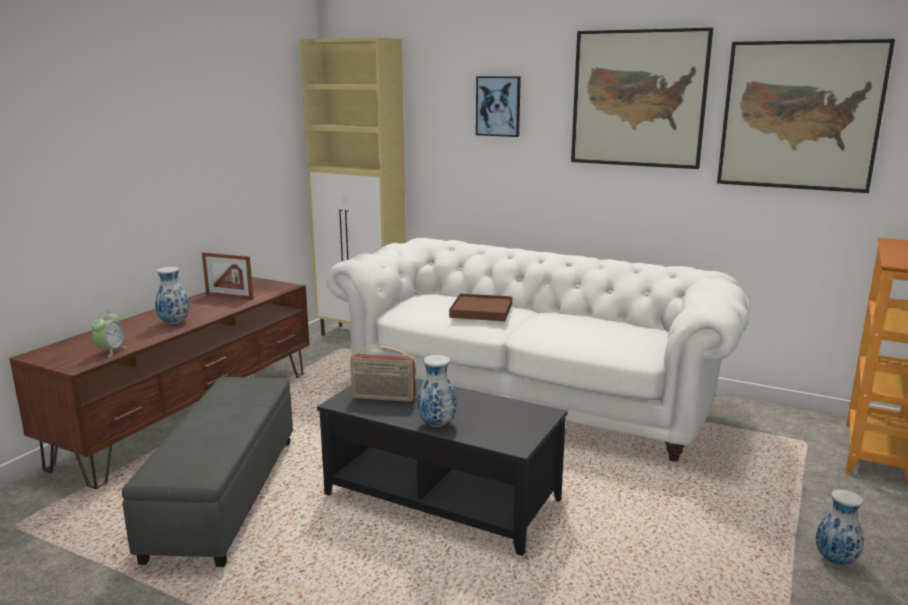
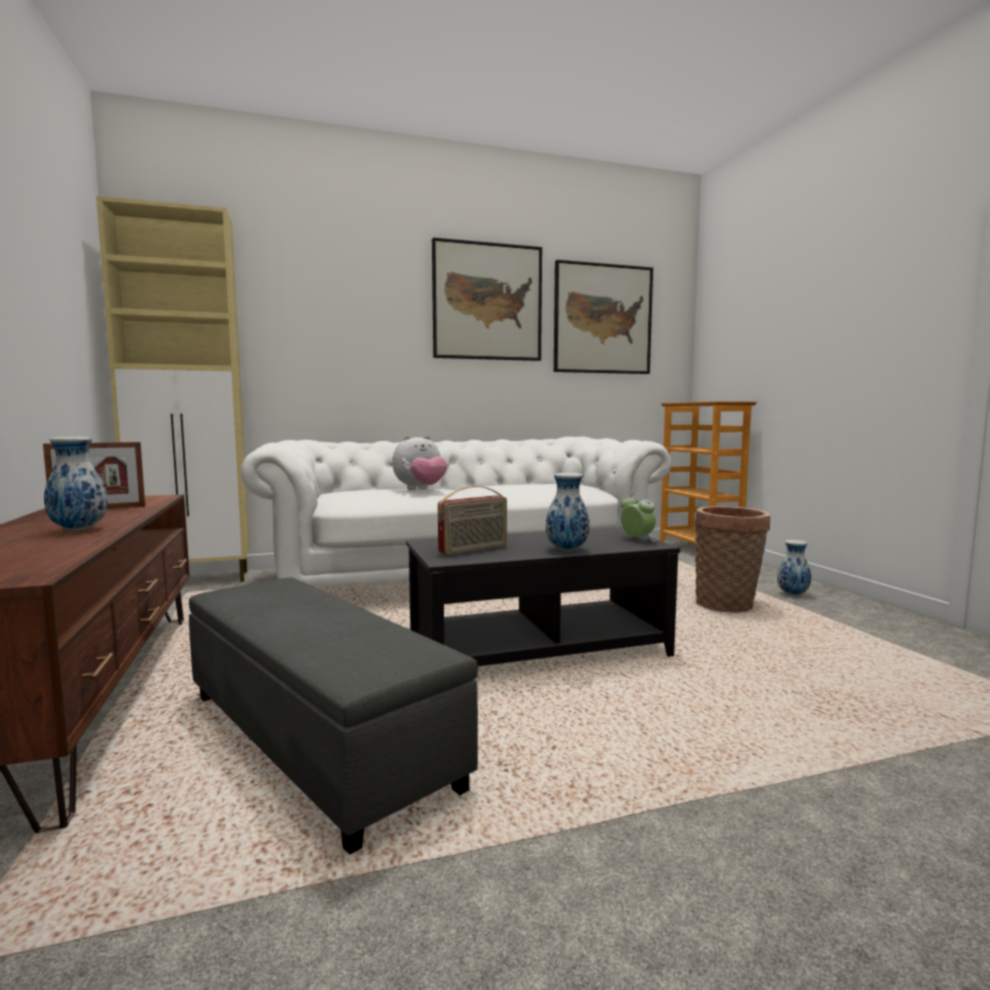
camera: 45 degrees left, 10 degrees down
alarm clock [91,311,126,357] -> alarm clock moved to [621,493,656,542]
brown tray [449,294,512,321] -> plush toy [392,435,447,490]
picture [476,76,521,137] -> none
none -> basket [695,506,770,613]

